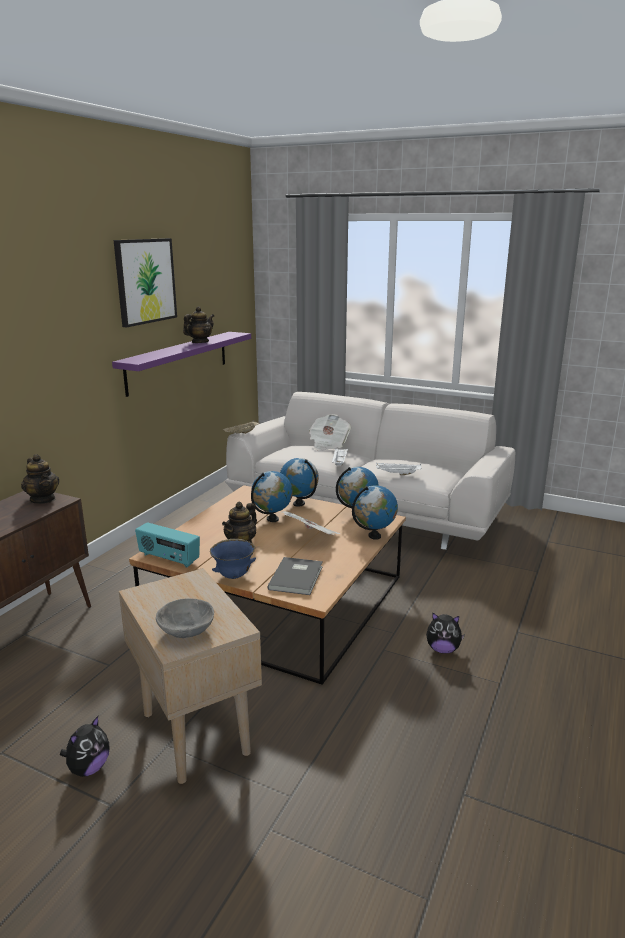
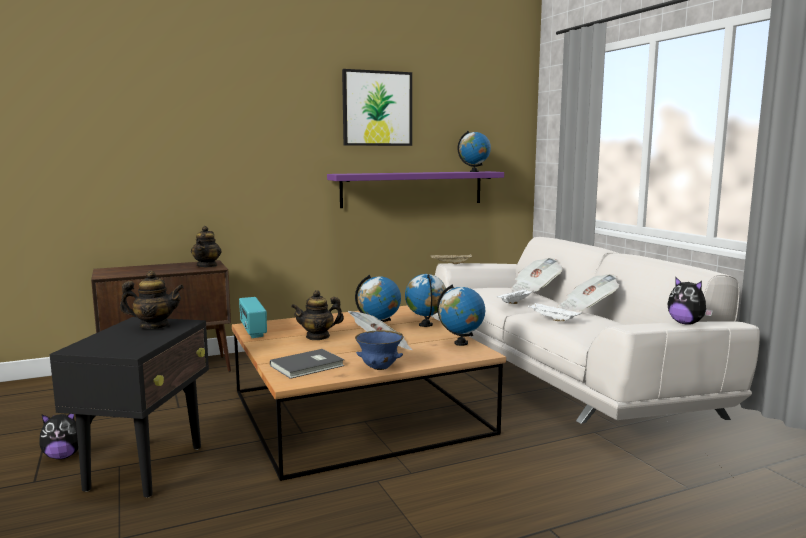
camera: 40 degrees right, 10 degrees down
beige side table [119,568,262,784] -> black side table [50,317,209,498]
grey bowl [156,598,214,638] -> none
teapot [183,306,214,343] -> teapot moved to [120,271,184,329]
blue bowl [210,539,256,579] -> blue bowl moved to [355,330,403,370]
globe [352,485,398,540] -> globe moved to [458,131,491,172]
plush toy [426,613,465,654] -> plush toy moved to [667,276,713,325]
none -> newspaper [557,274,619,311]

